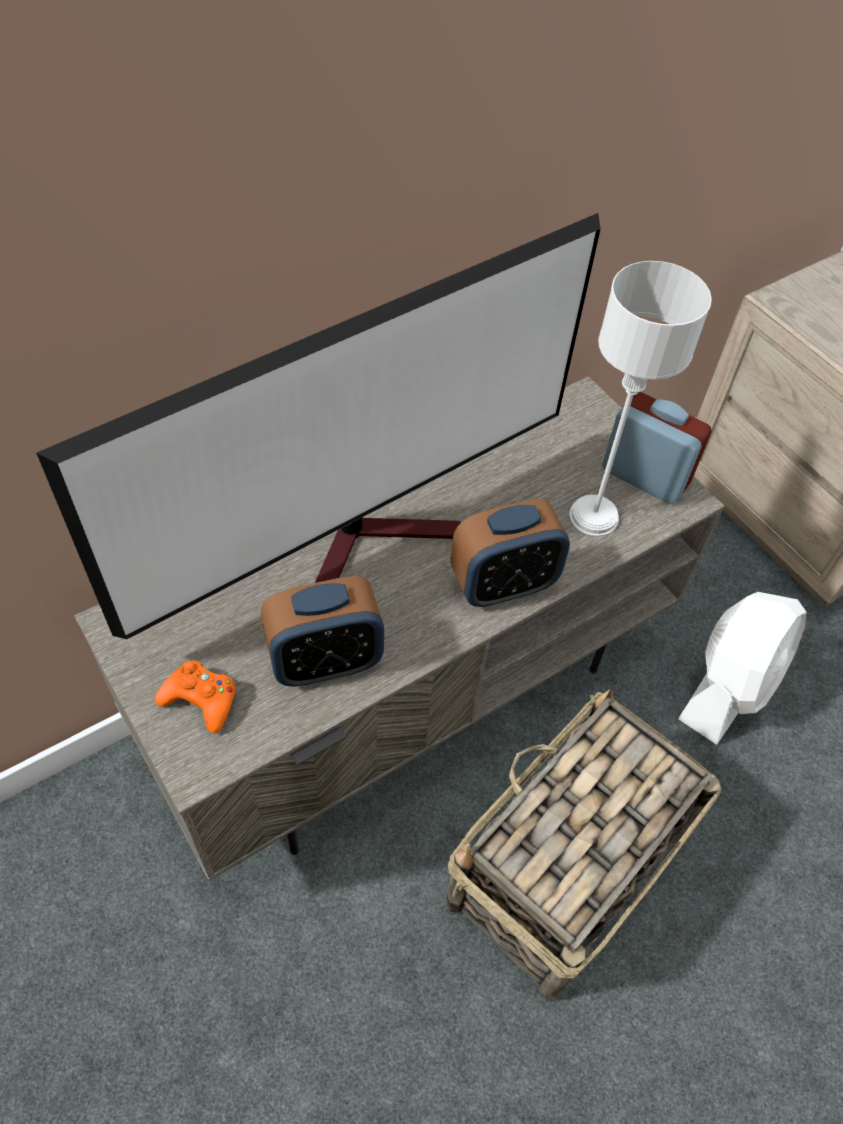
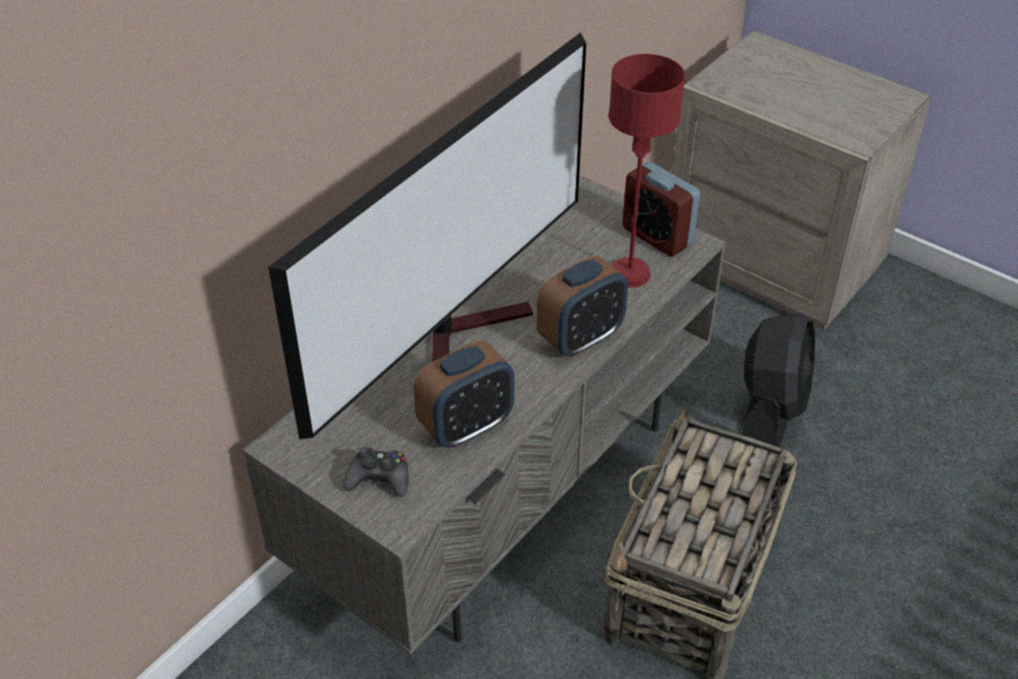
camera: 15 degrees left, 10 degrees down
orange game controller [155,660,236,733] -> black game controller [343,447,408,497]
grey table lamp [569,261,712,536] -> red table lamp [609,54,685,288]
alarm clock [602,392,712,504] -> alarm clock turned 150 degrees counterclockwise [622,162,700,257]
white fan [678,592,806,745] -> black fan [742,313,815,448]

